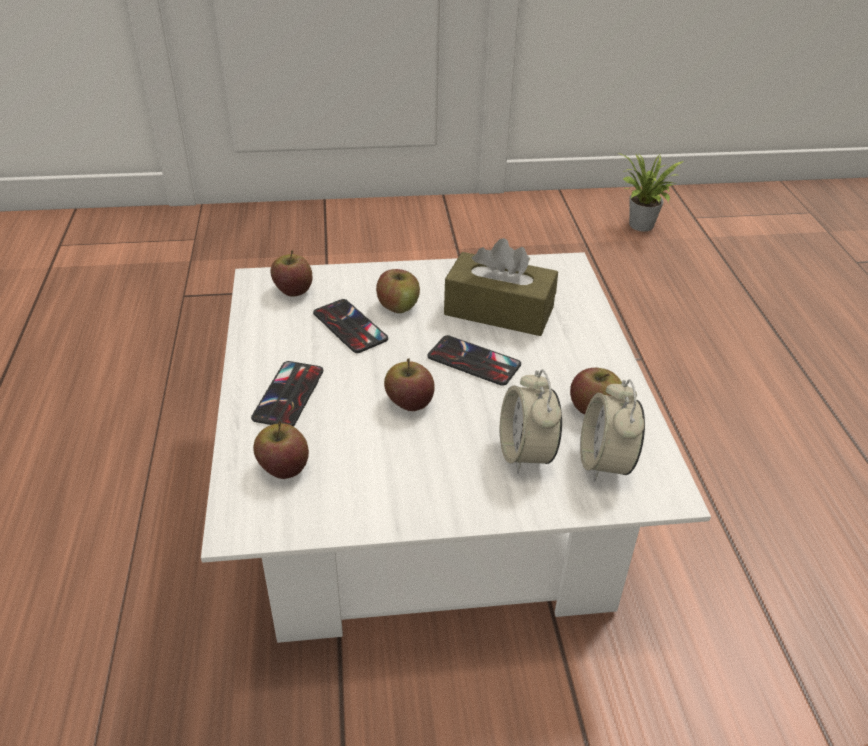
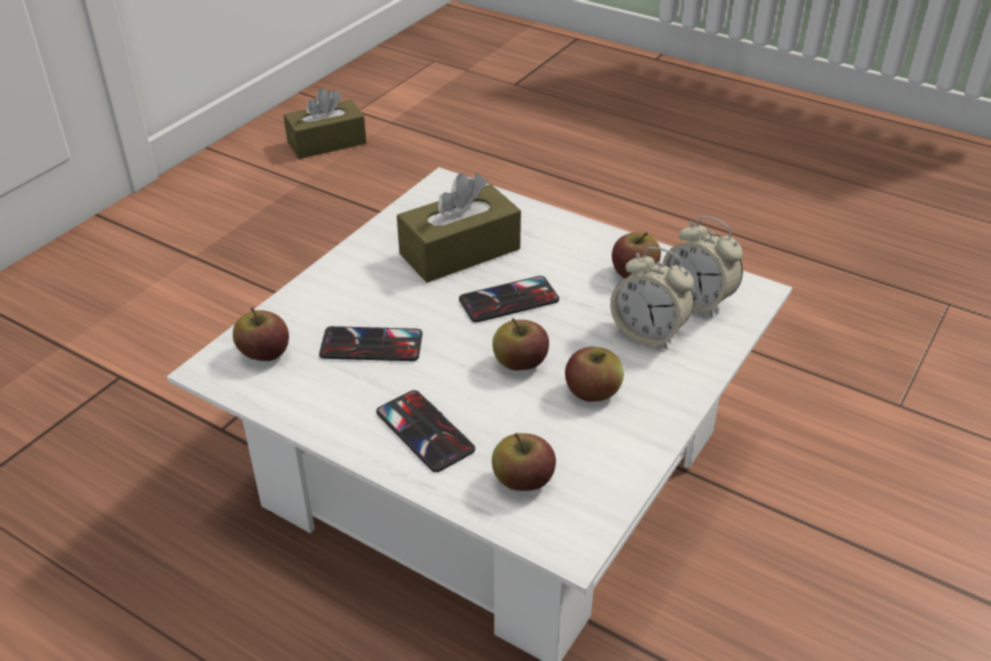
camera: 50 degrees left, 0 degrees up
apple [376,269,420,313] -> apple moved to [565,347,624,402]
potted plant [618,153,684,231] -> brown tissue box [284,88,367,159]

